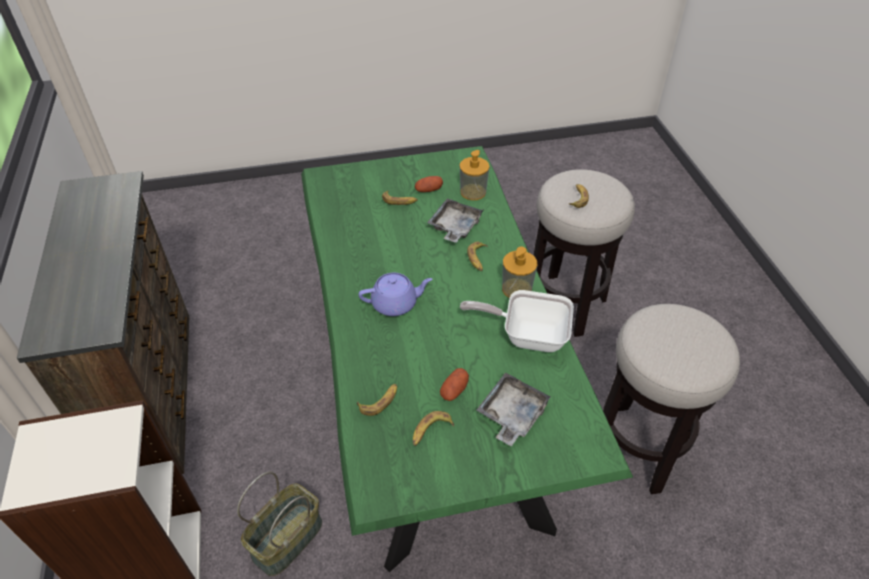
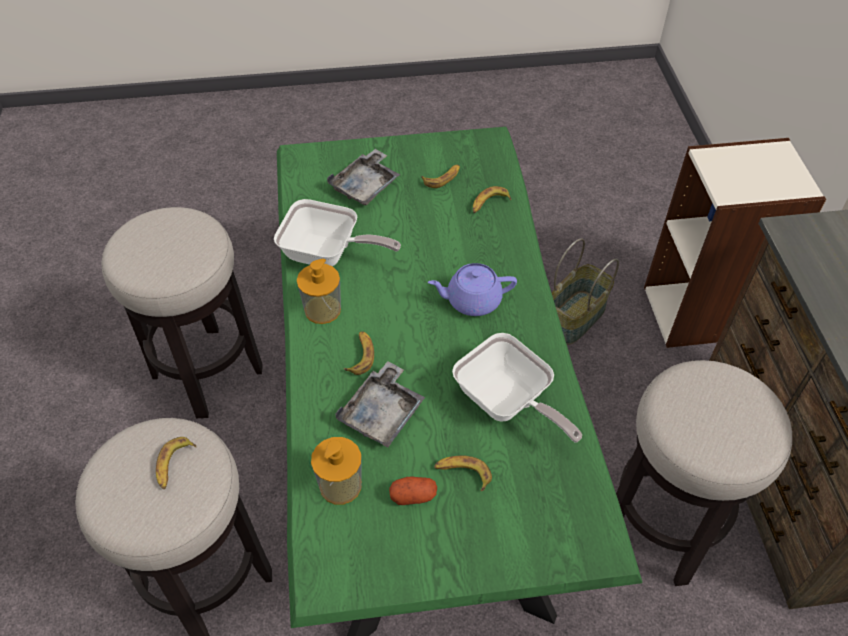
camera: 175 degrees left, 5 degrees up
potato [440,368,469,401] -> none
none -> frying pan [452,333,582,442]
none -> stool [616,360,792,586]

